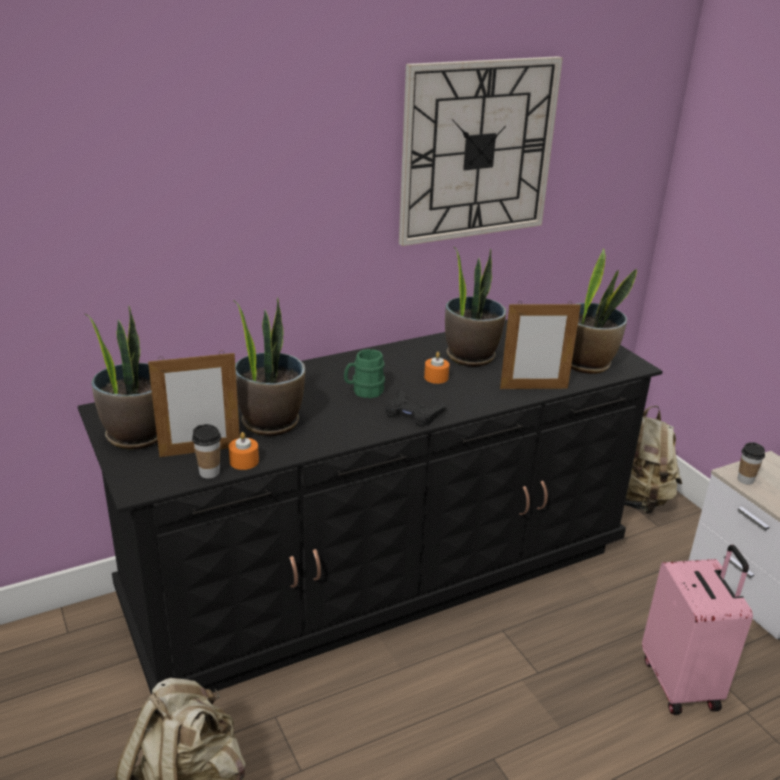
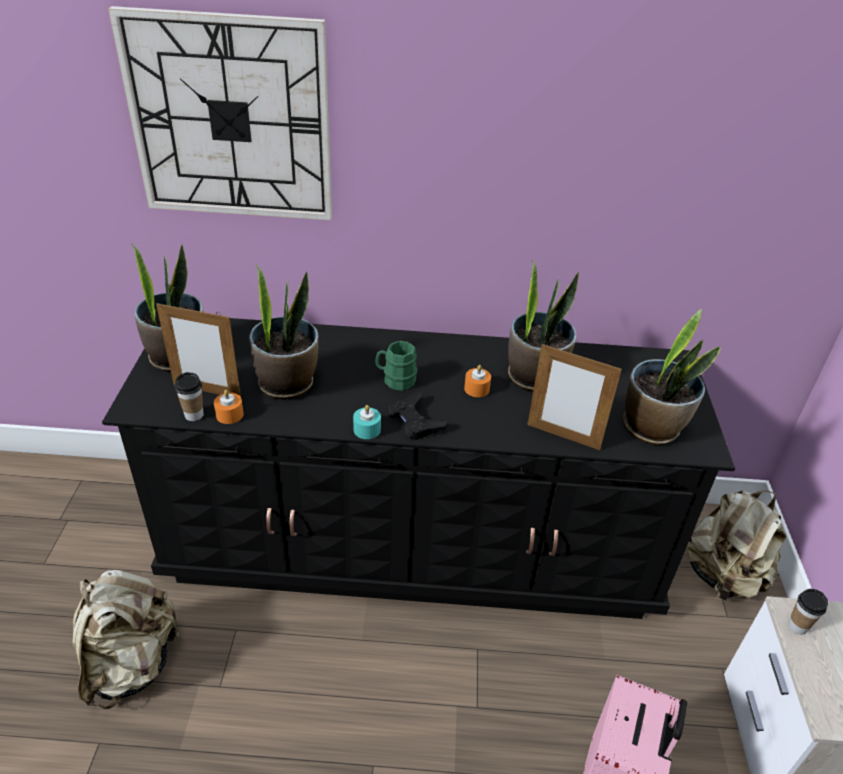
camera: 30 degrees right, 10 degrees up
wall clock [399,56,563,246] -> wall clock moved to [108,6,332,220]
none -> turquoise candle [353,405,381,439]

